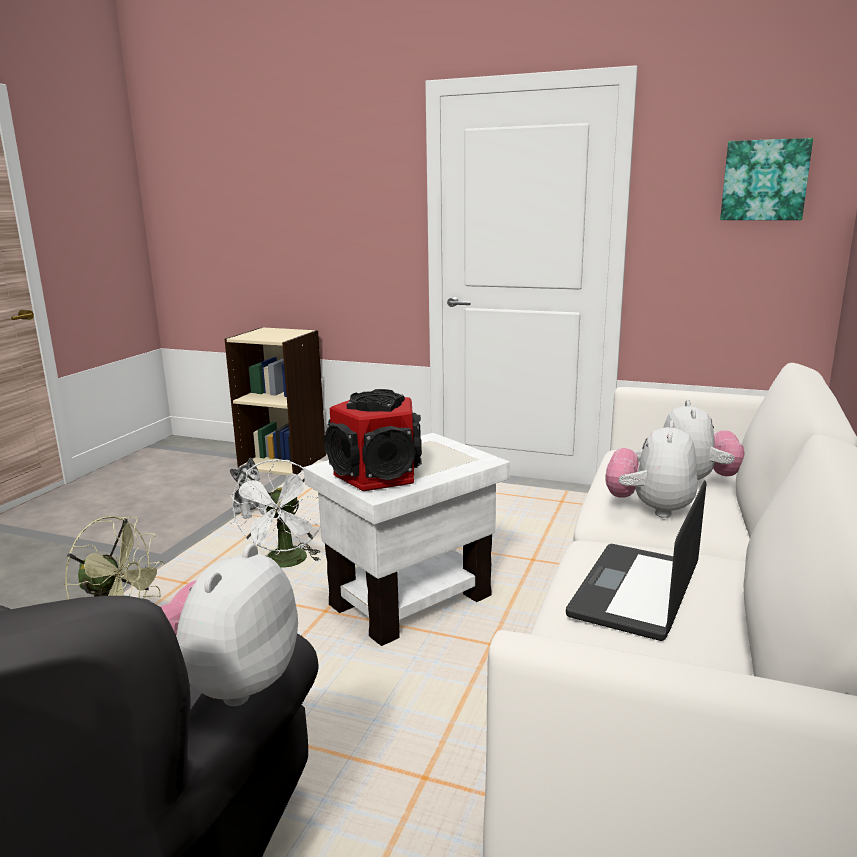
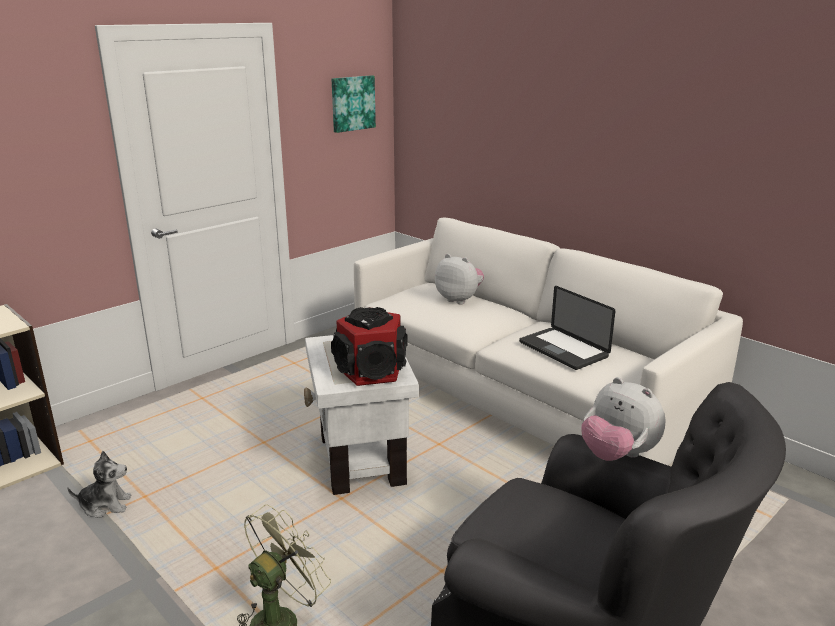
camera: 65 degrees left, 5 degrees up
white fan [230,459,321,568] -> none
plush toy [606,420,698,518] -> none

